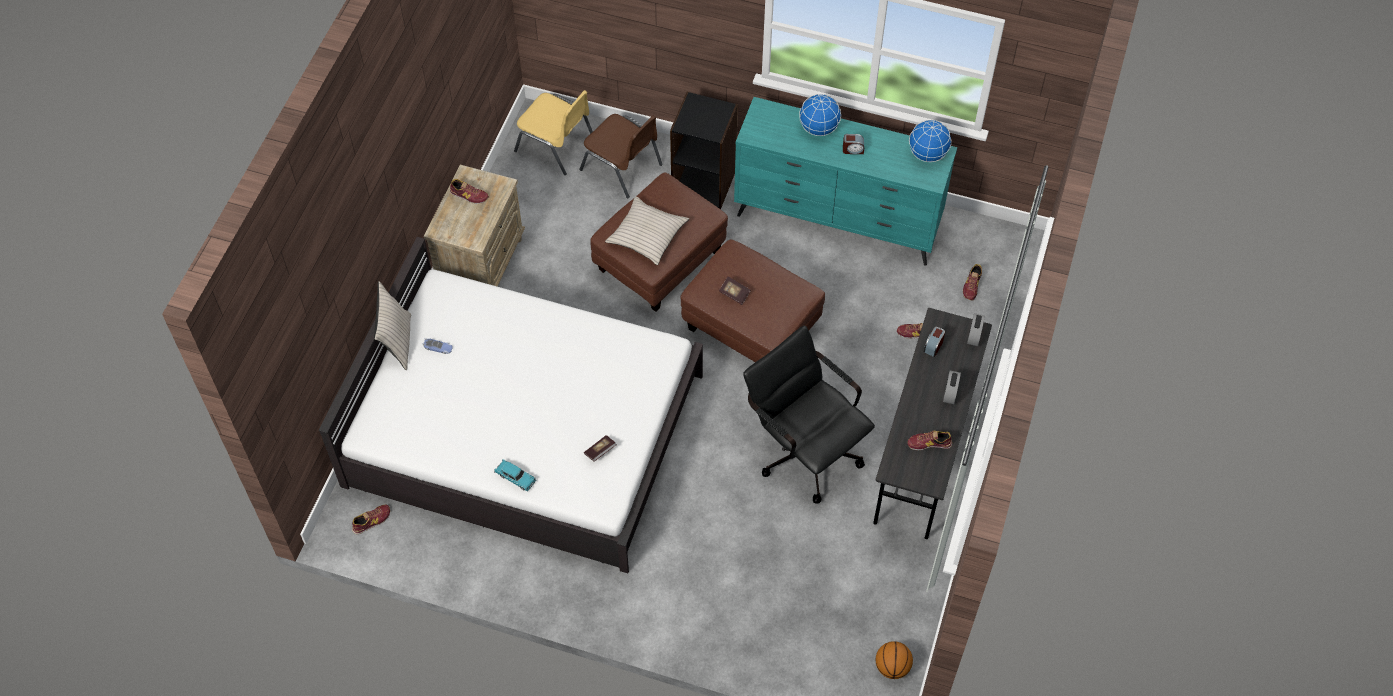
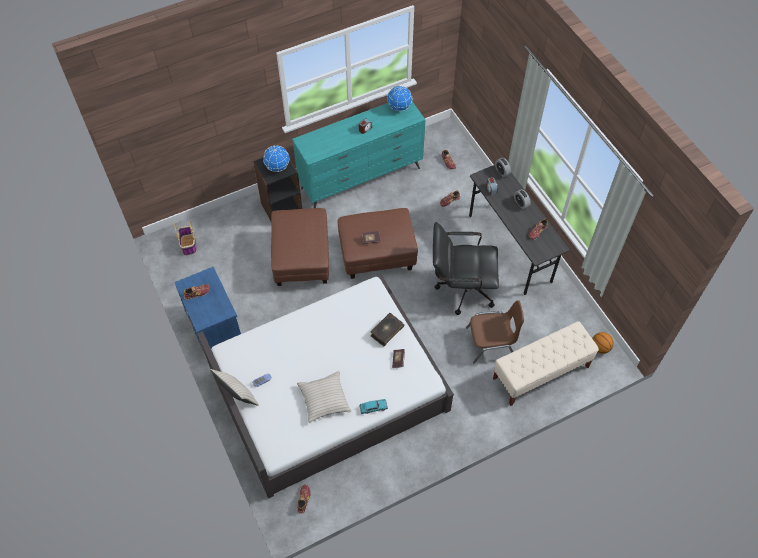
camera: 45 degrees left, 0 degrees up
beige nightstand [424,165,525,287] -> blue nightstand [174,267,241,354]
yellow chair [514,90,593,175] -> basket [174,221,197,256]
brown chair [580,114,663,198] -> brown chair moved to [466,300,524,363]
beige pillow [605,196,689,265] -> beige pillow moved to [297,371,351,423]
globe [799,94,841,136] -> globe moved to [263,146,290,172]
none -> book [370,313,404,346]
none -> beige bench [493,321,599,406]

